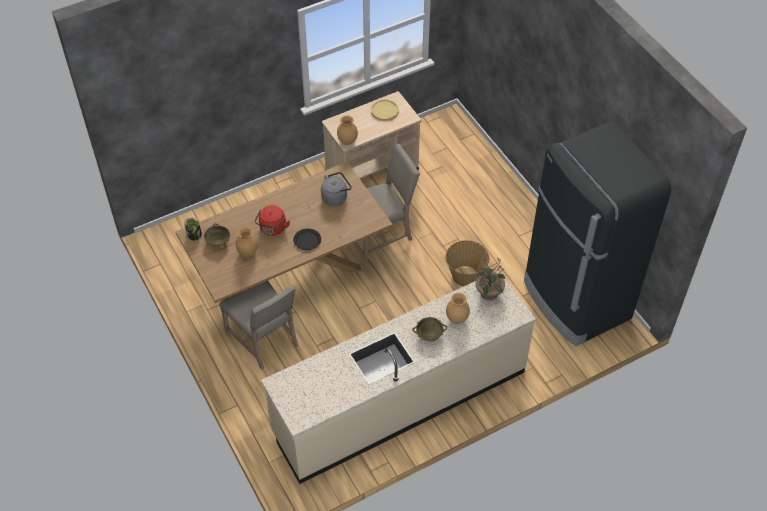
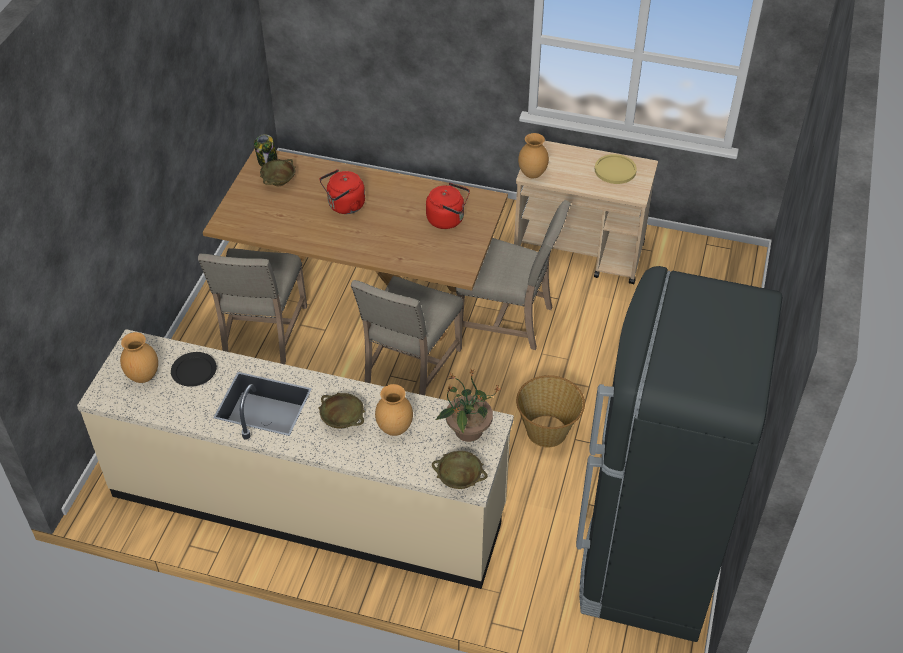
camera: 45 degrees right, 5 degrees down
brown vase [235,227,258,257] -> brown vase moved to [120,332,158,383]
black plate [293,228,321,250] -> black plate moved to [171,352,217,387]
grey kettle [321,172,352,206] -> red kettle [426,183,470,229]
none -> beige chair [351,276,463,395]
none -> beige bowl [432,451,487,489]

